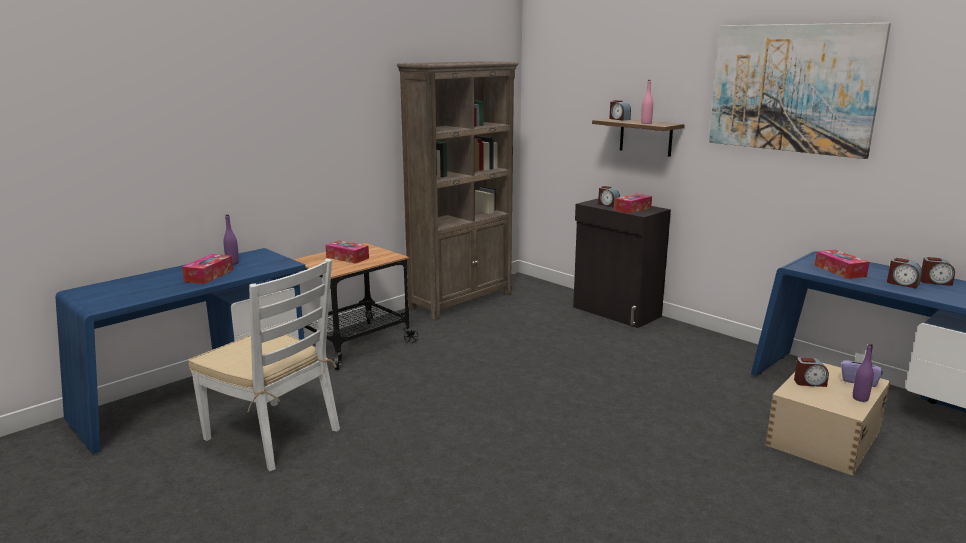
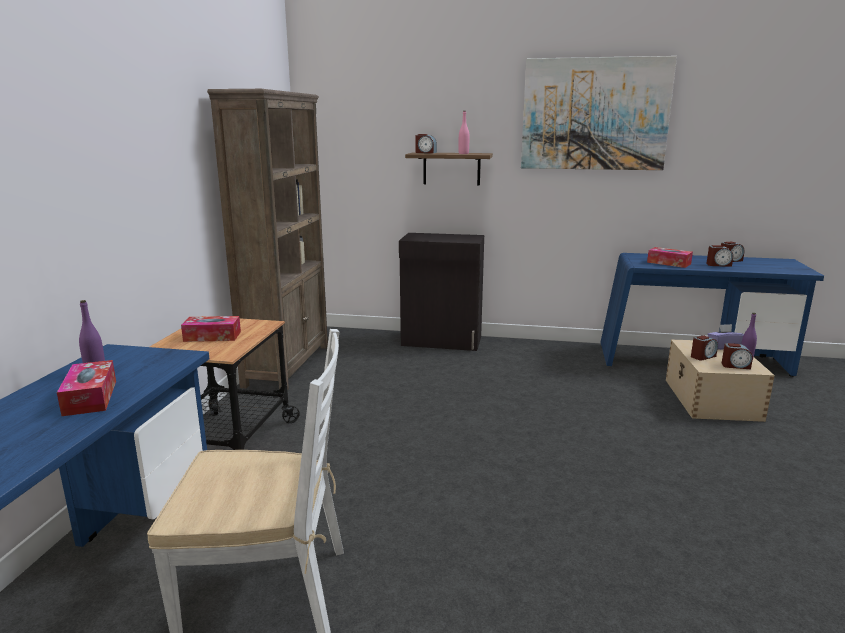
camera: 35 degrees left, 0 degrees up
alarm clock [598,186,620,207] -> alarm clock moved to [722,343,753,369]
tissue box [615,194,652,214] -> none

